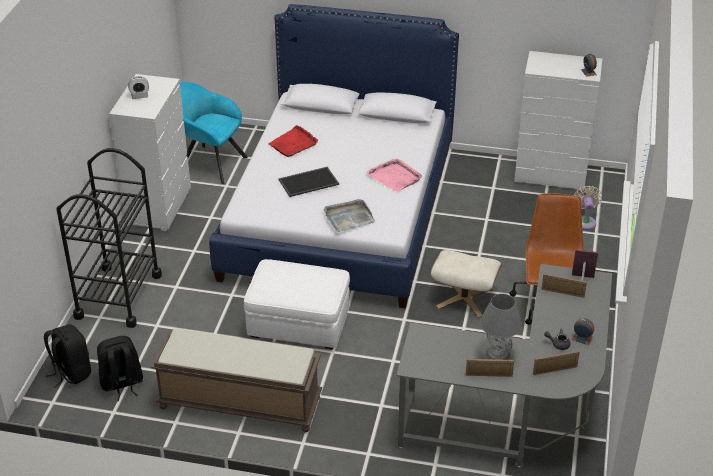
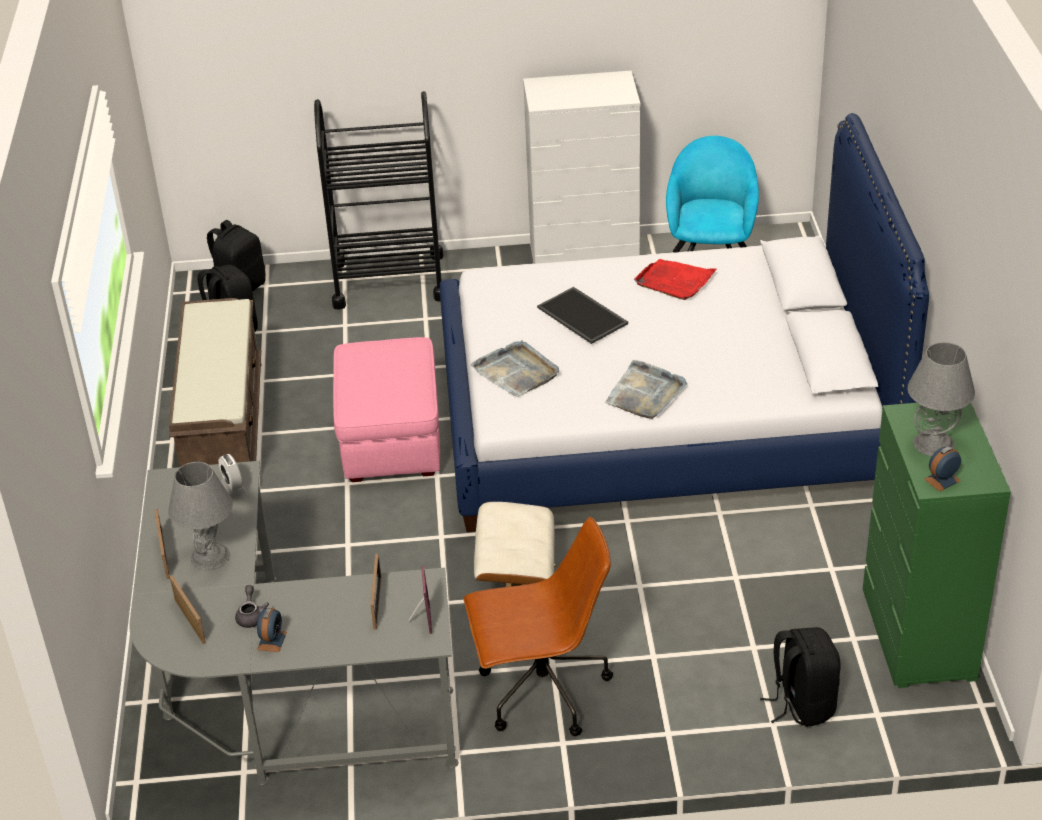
camera: 75 degrees right, 0 degrees up
alarm clock [128,76,149,99] -> alarm clock moved to [218,454,247,498]
white ottoman [244,259,350,349] -> pink ottoman [333,337,440,482]
pink tray [367,158,422,192] -> grey tray [605,360,687,419]
white dresser [514,51,602,190] -> green dresser [863,403,1011,688]
beige fan [574,185,602,230] -> black backpack [760,627,840,727]
none -> grey table lamp [908,342,975,456]

